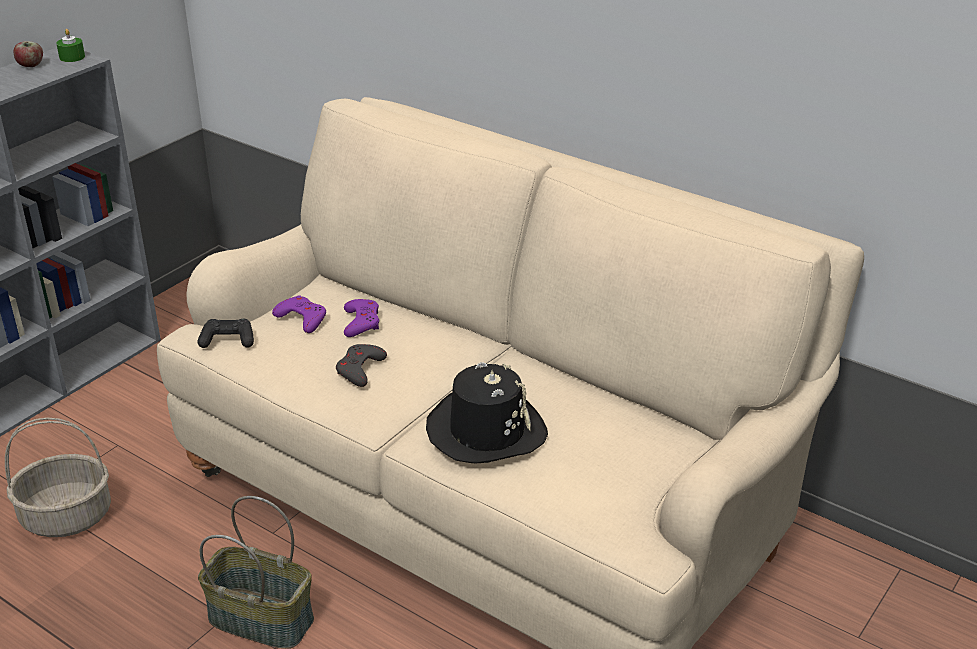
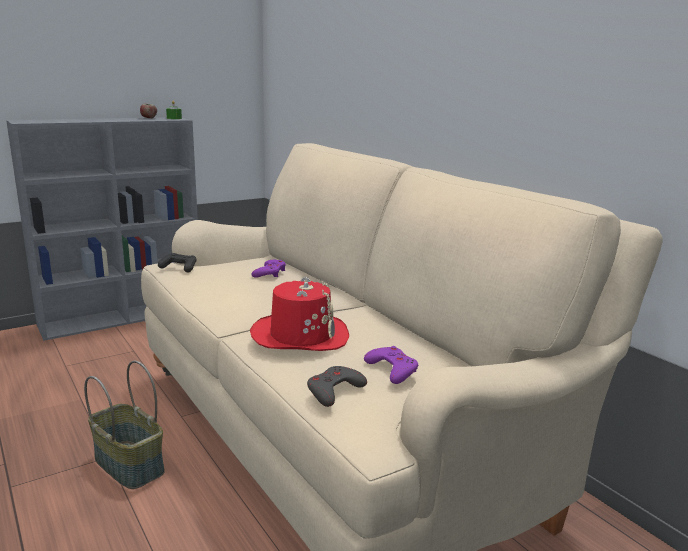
camera: 20 degrees right, 15 degrees down
basket [5,418,111,537] -> none
purple game controller [272,295,326,333] -> purple game controller moved to [364,346,418,384]
grey game controller [336,344,387,387] -> grey game controller moved to [307,366,367,407]
black hat [426,362,548,463] -> red hat [250,277,349,351]

